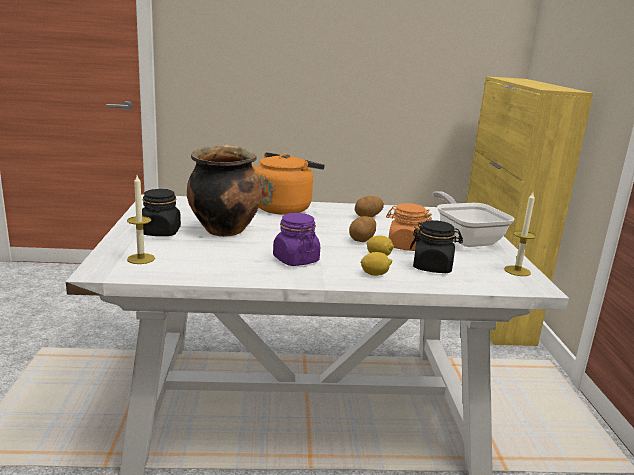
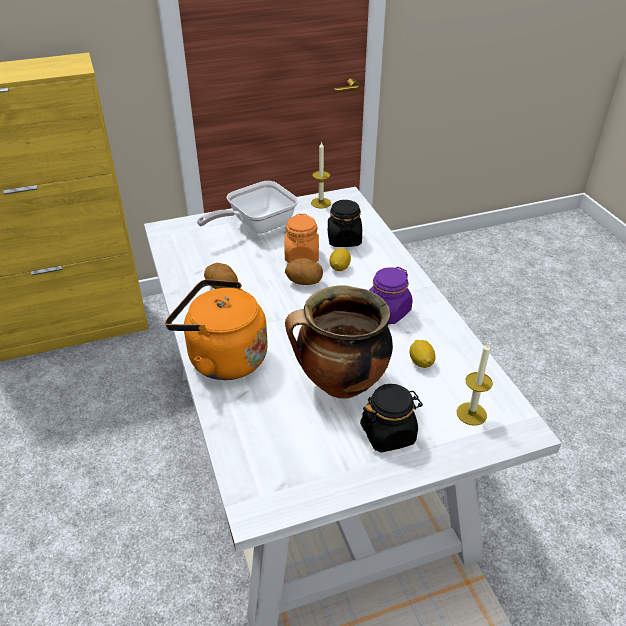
camera: 105 degrees left, 20 degrees up
lemon [361,252,392,276] -> lemon moved to [410,340,436,368]

